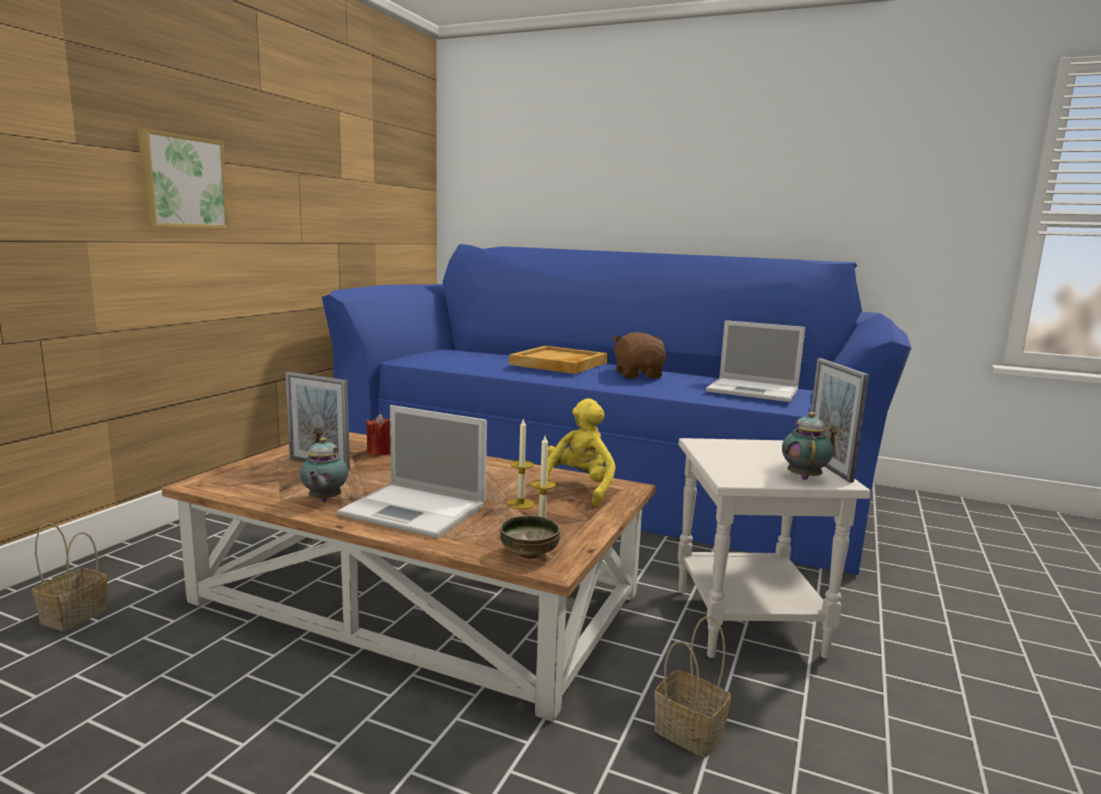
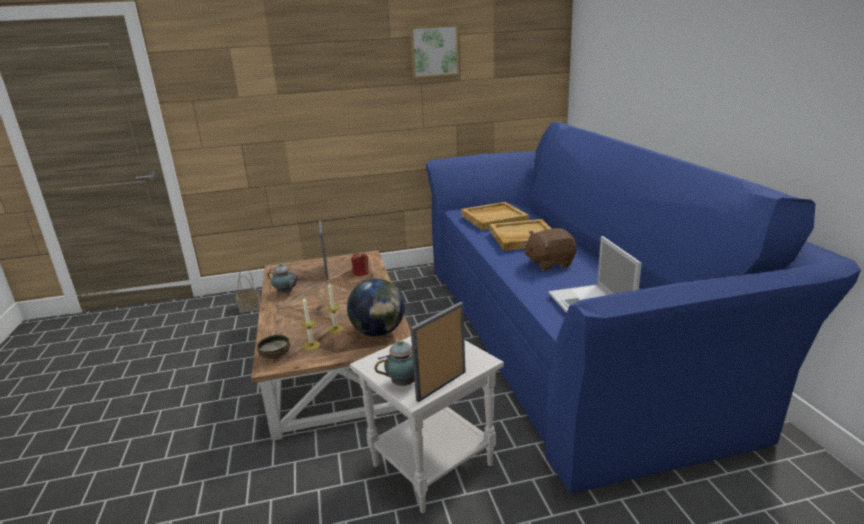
camera: 55 degrees right, 10 degrees up
picture [138,129,229,229] -> picture moved to [410,24,459,78]
teapot [300,437,348,502] -> teapot turned 120 degrees counterclockwise [267,263,300,294]
laptop [337,405,487,538] -> none
yellow plush toy [539,398,616,506] -> globe [347,279,405,336]
brown plush toy [612,332,666,378] -> brown plush toy turned 150 degrees counterclockwise [524,228,577,271]
basket [654,616,731,758] -> none
none -> beige tray [461,202,529,230]

